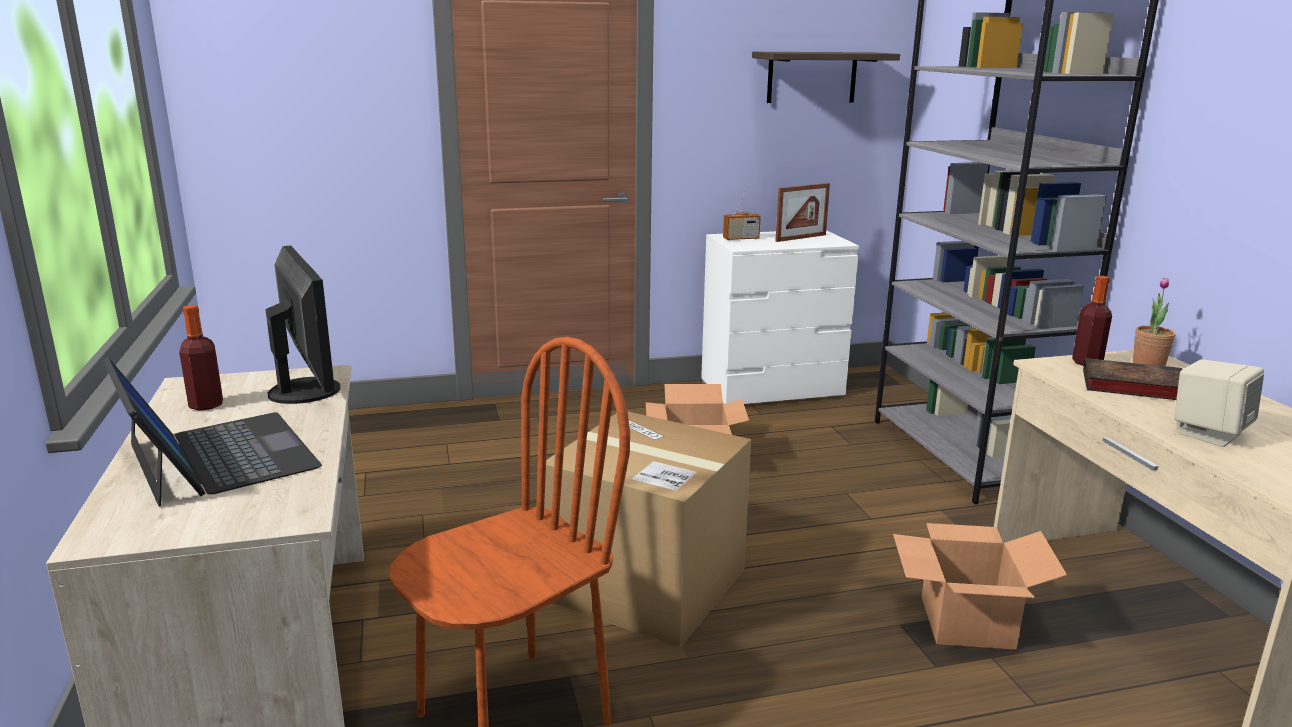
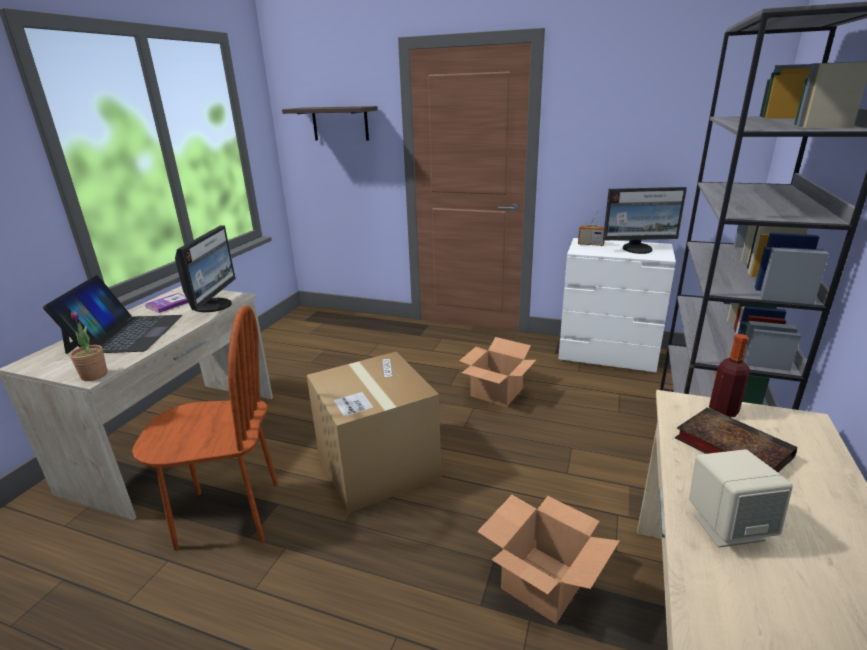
camera: 35 degrees right, 5 degrees up
bottle [179,305,223,411] -> book [145,293,188,313]
shelf [752,52,900,103] -> shelf moved to [282,106,378,141]
picture frame [775,183,830,242] -> monitor [603,187,687,254]
potted plant [1133,278,1176,366] -> potted plant moved to [70,311,107,381]

